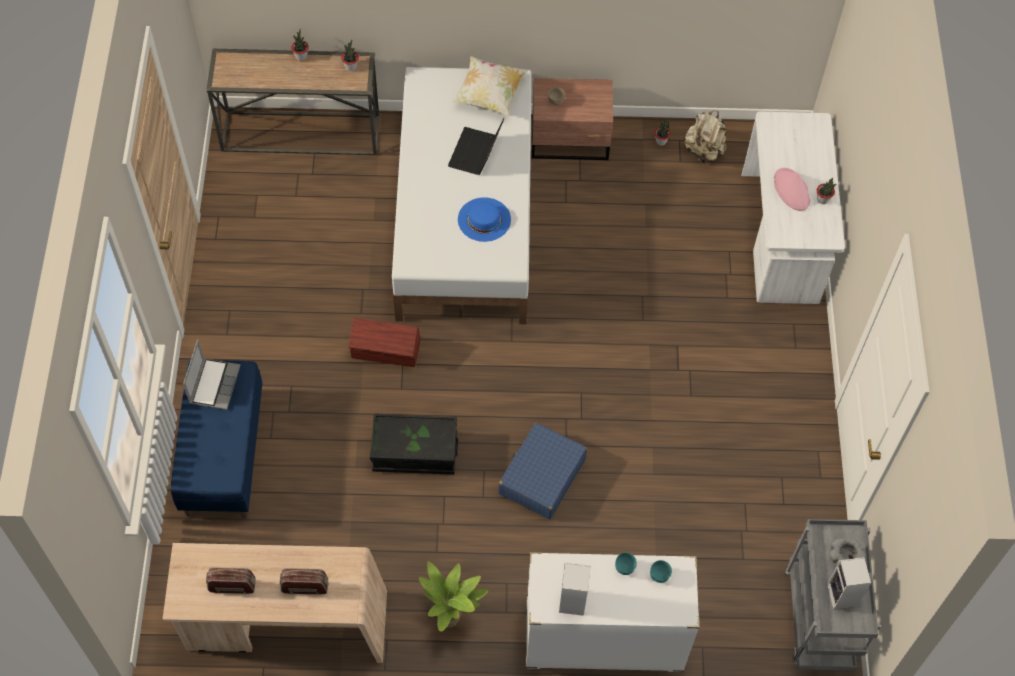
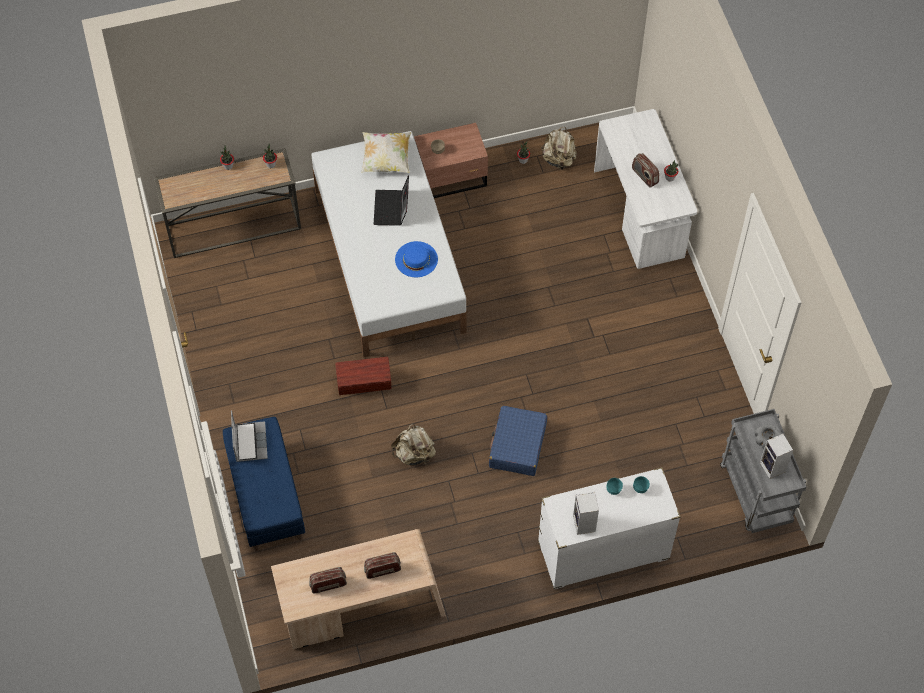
camera: 15 degrees left, 0 degrees up
black storage box [370,413,458,475] -> beige backpack [391,423,436,465]
potted plant [419,561,489,632] -> none
pink hat [774,168,810,211] -> radio [632,153,659,188]

